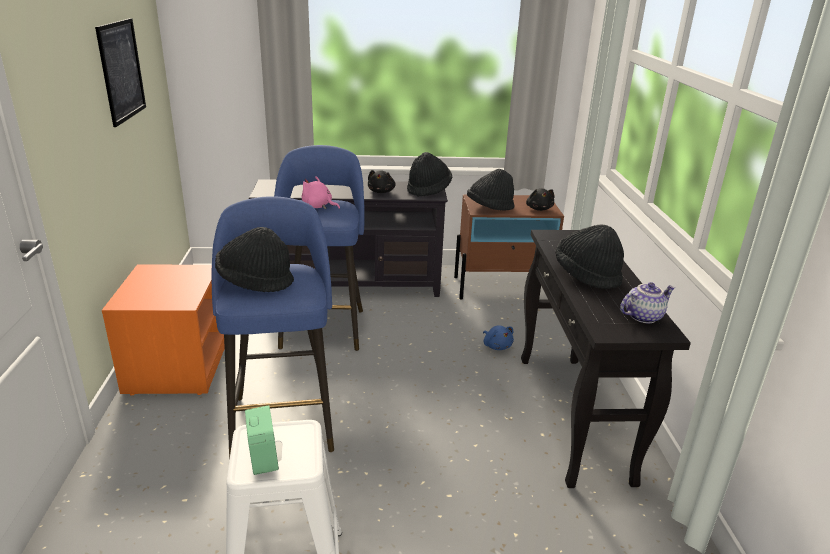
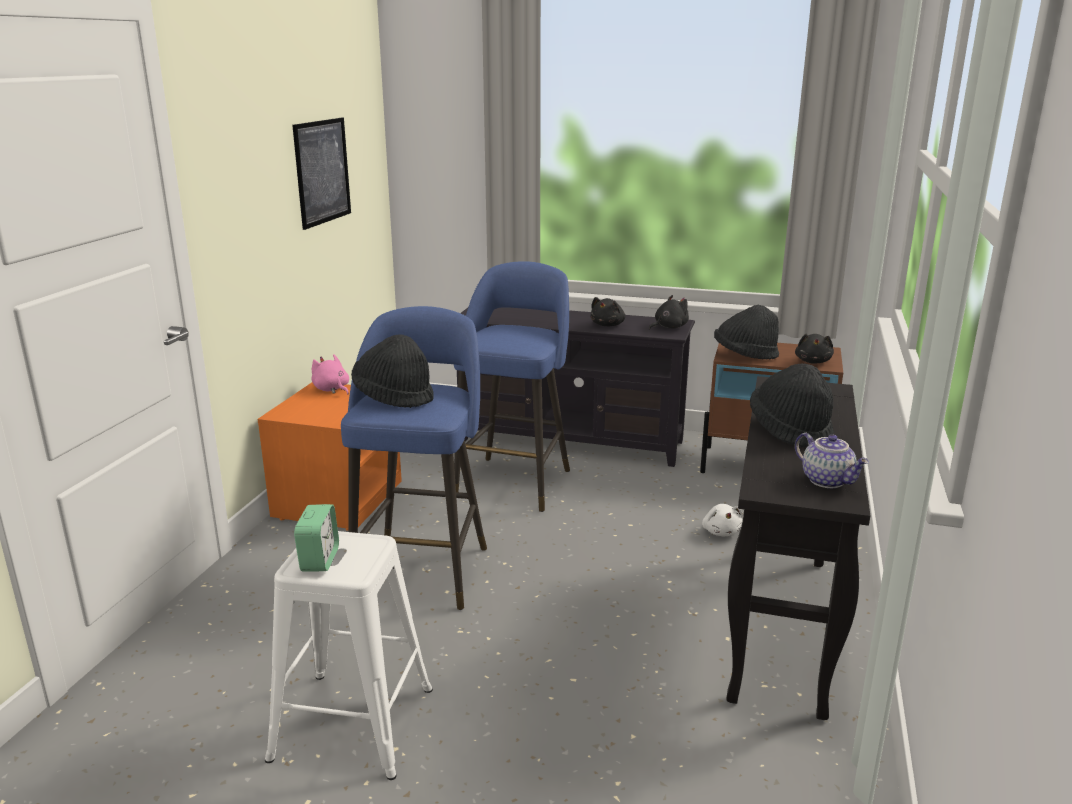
camera: 20 degrees right, 5 degrees down
pink plush toy [302,176,340,209] -> pink plush toy moved to [311,354,349,395]
black hat [407,152,452,197] -> black plush toy [649,295,689,330]
blue plush toy [483,325,514,350] -> white plush toy [702,504,743,536]
teapot [620,282,675,323] -> teapot turned 60 degrees clockwise [795,433,869,488]

